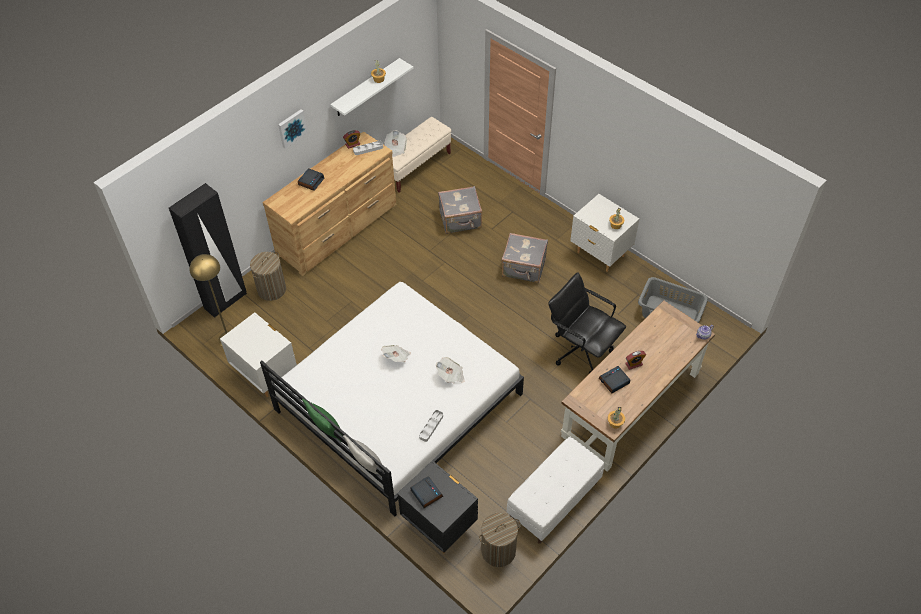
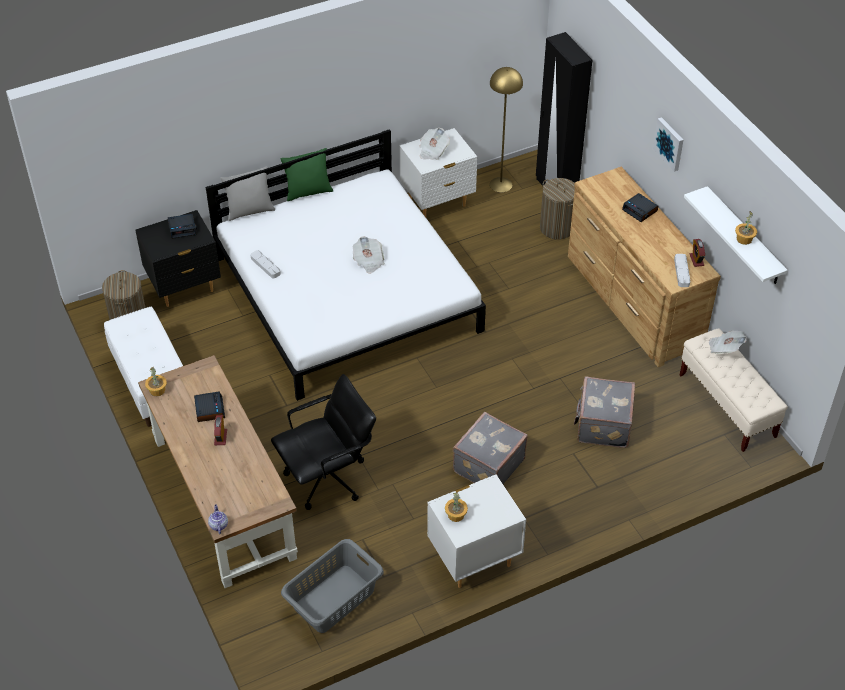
camera: 110 degrees right, 5 degrees down
newspaper [436,357,464,383] -> newspaper moved to [419,128,450,160]

